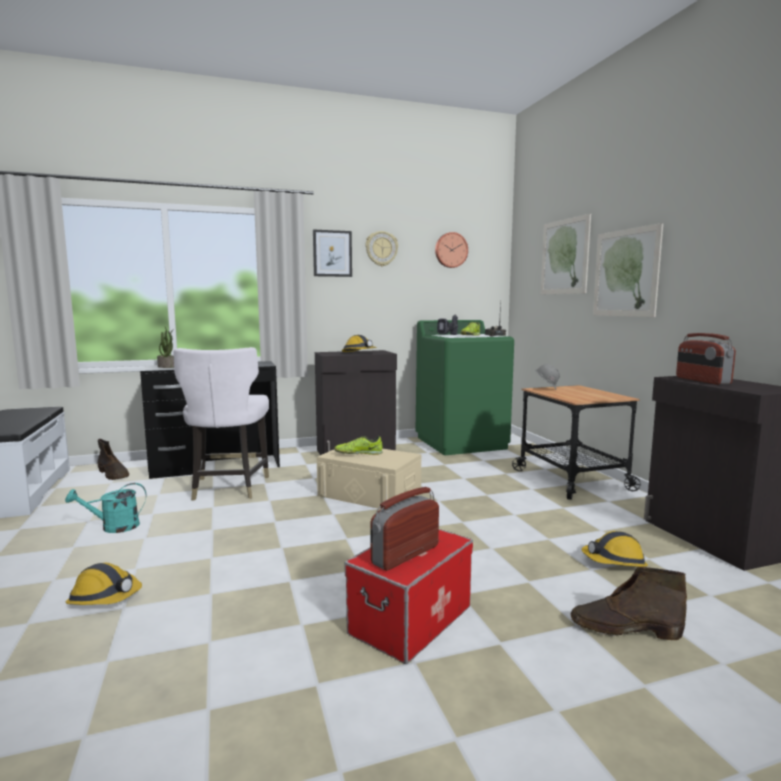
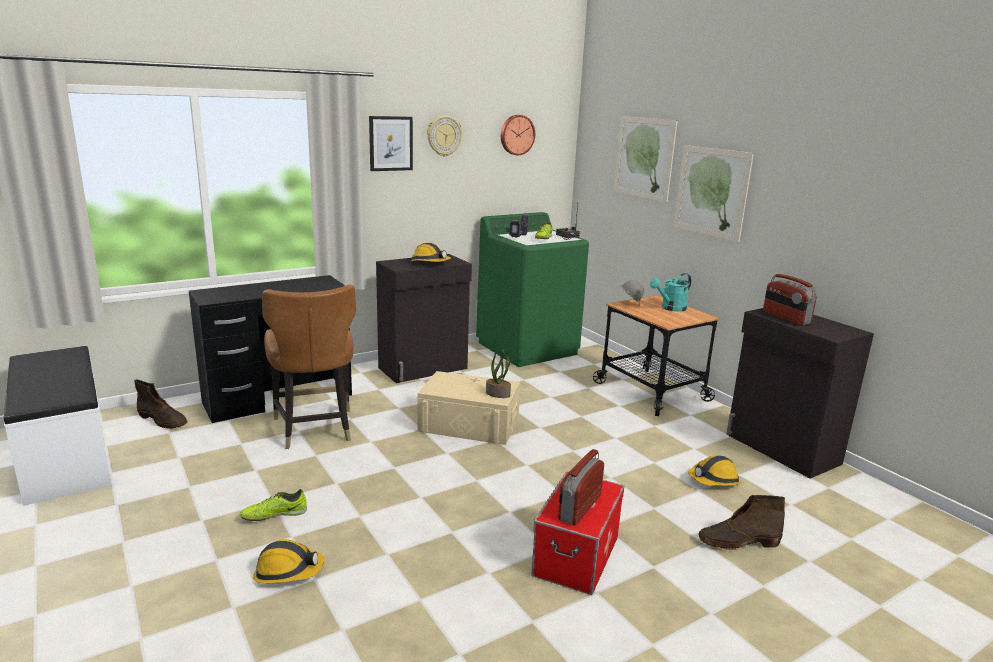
camera: 15 degrees left, 10 degrees up
turquoise watering can [65,483,146,533] -> turquoise watering can moved to [650,273,691,312]
potted plant [157,327,174,368] -> potted plant moved to [486,349,511,398]
white chair [173,347,269,501] -> brown chair [262,284,356,449]
shoe [334,436,383,455] -> shoe moved to [240,489,307,521]

